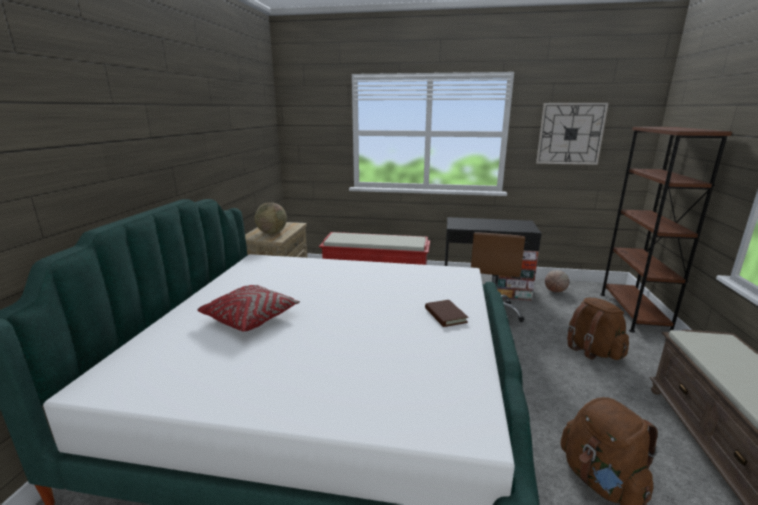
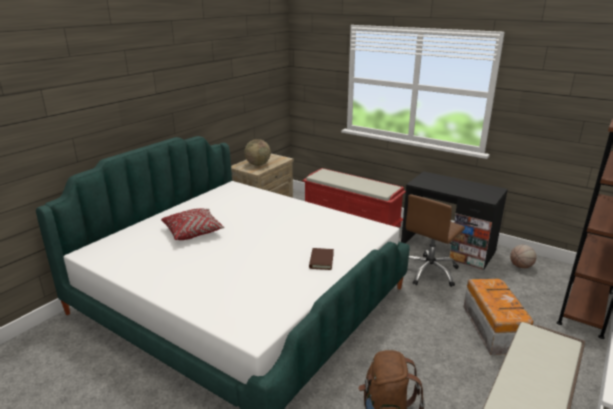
camera: 25 degrees right, 5 degrees up
wall clock [536,103,609,165] -> none
brown backpack [567,297,629,360] -> storage box [464,279,534,355]

